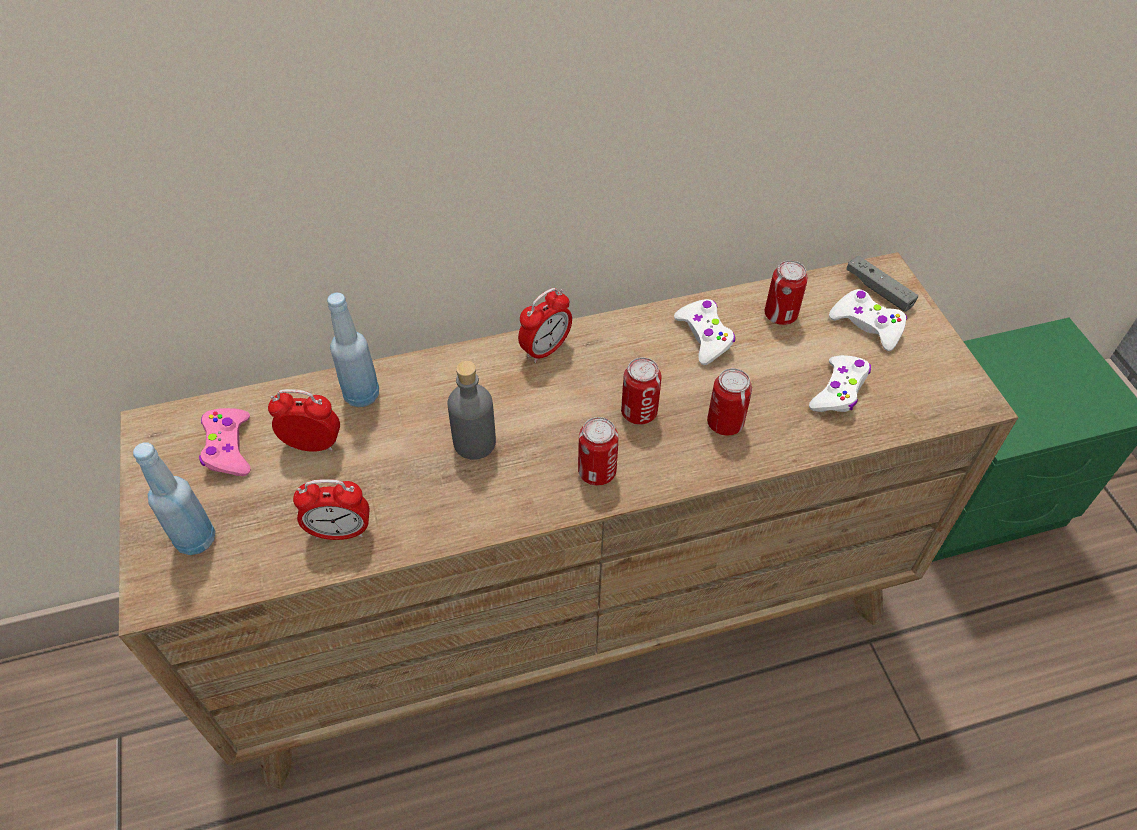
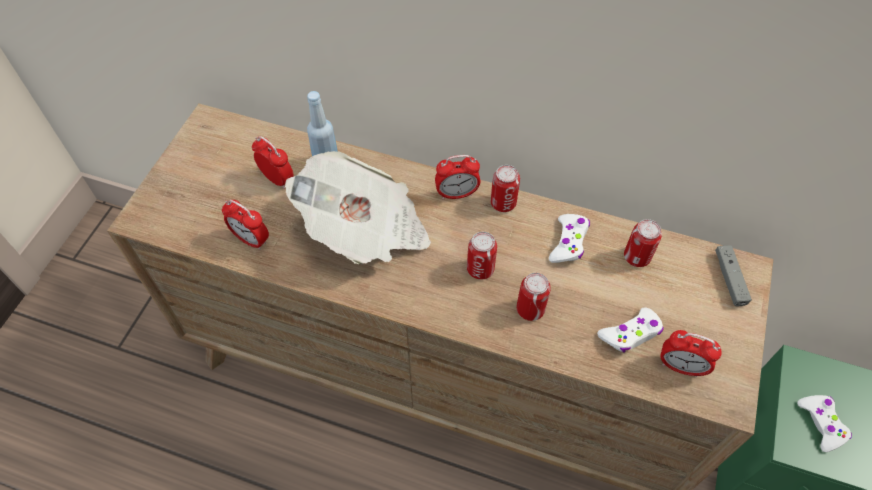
camera: 35 degrees right, 5 degrees up
blue bottle [133,442,216,555] -> none
pink game controller [199,408,251,476] -> none
grey bottle [447,361,496,460] -> newspaper [285,151,431,265]
can [578,417,618,486] -> can moved to [490,165,520,212]
white game controller [829,289,907,351] -> white game controller moved to [797,395,852,452]
none -> alarm clock [660,330,722,377]

